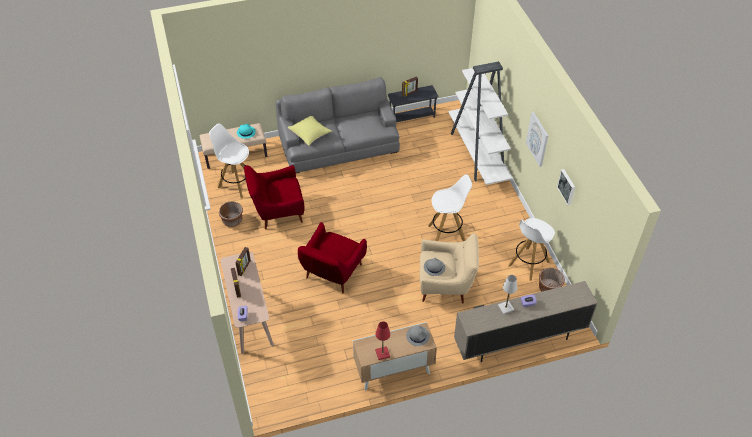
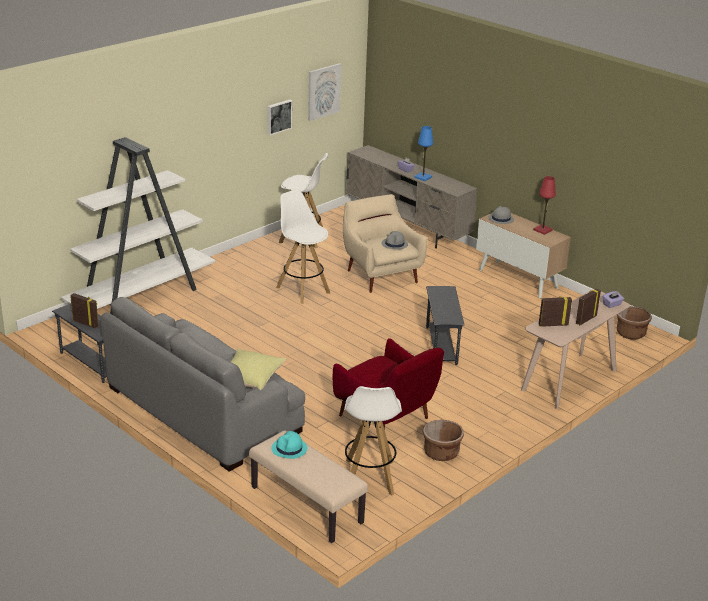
camera: 120 degrees left, 20 degrees down
red armchair [298,222,367,293] -> grey side table [426,286,464,365]
white table lamp [498,275,517,314] -> blue table lamp [414,126,433,181]
picture [526,112,548,167] -> picture moved to [308,63,341,121]
brown planter [539,268,565,292] -> brown planter moved to [617,306,652,340]

